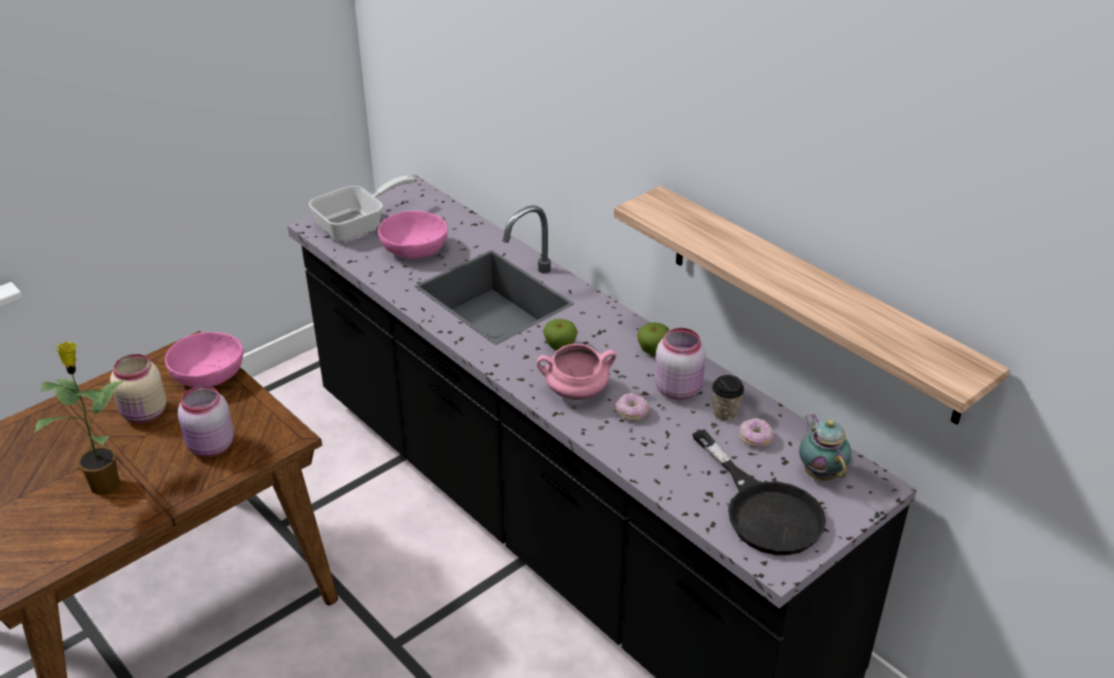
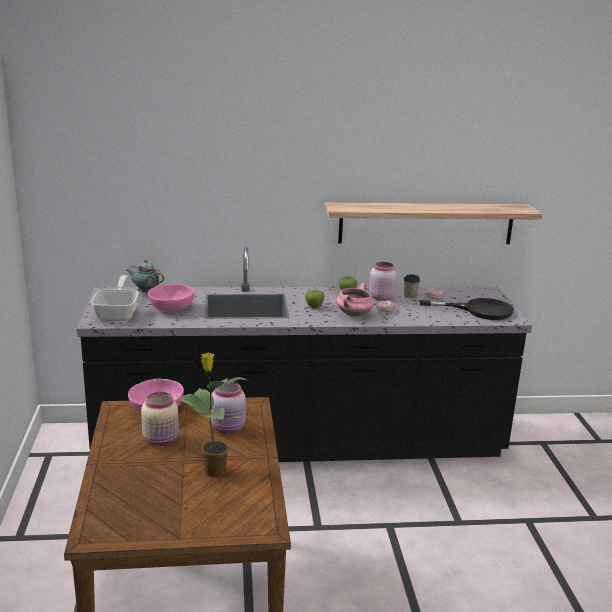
camera: 55 degrees left, 15 degrees down
teapot [799,414,851,481] -> teapot moved to [127,259,164,293]

